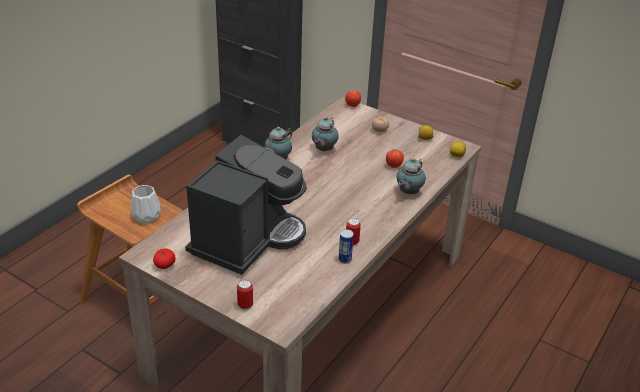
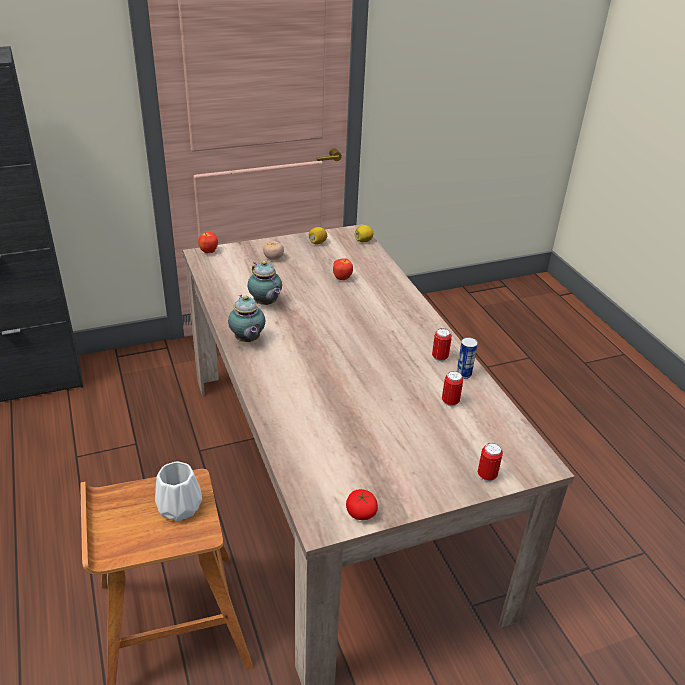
camera: 55 degrees left, 0 degrees up
coffee machine [185,135,307,275] -> none
teapot [397,158,426,194] -> none
none -> can [442,371,463,407]

